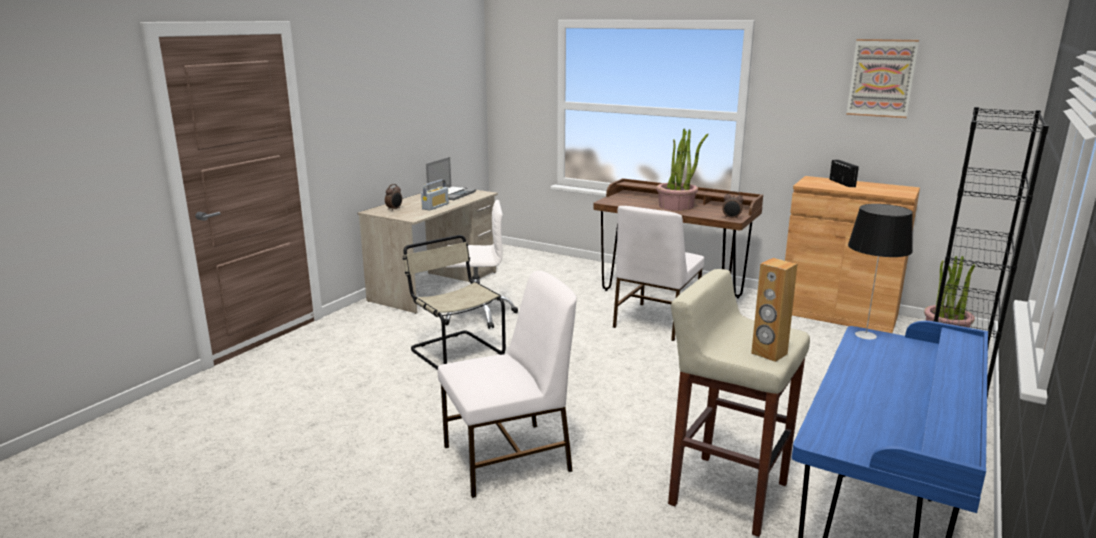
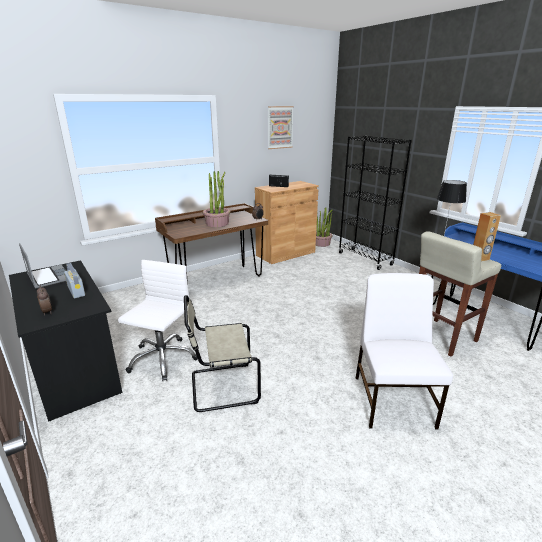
camera: 65 degrees left, 5 degrees up
beige desk [358,190,498,314] -> black desk [9,260,122,422]
white chair [613,206,704,341] -> none

